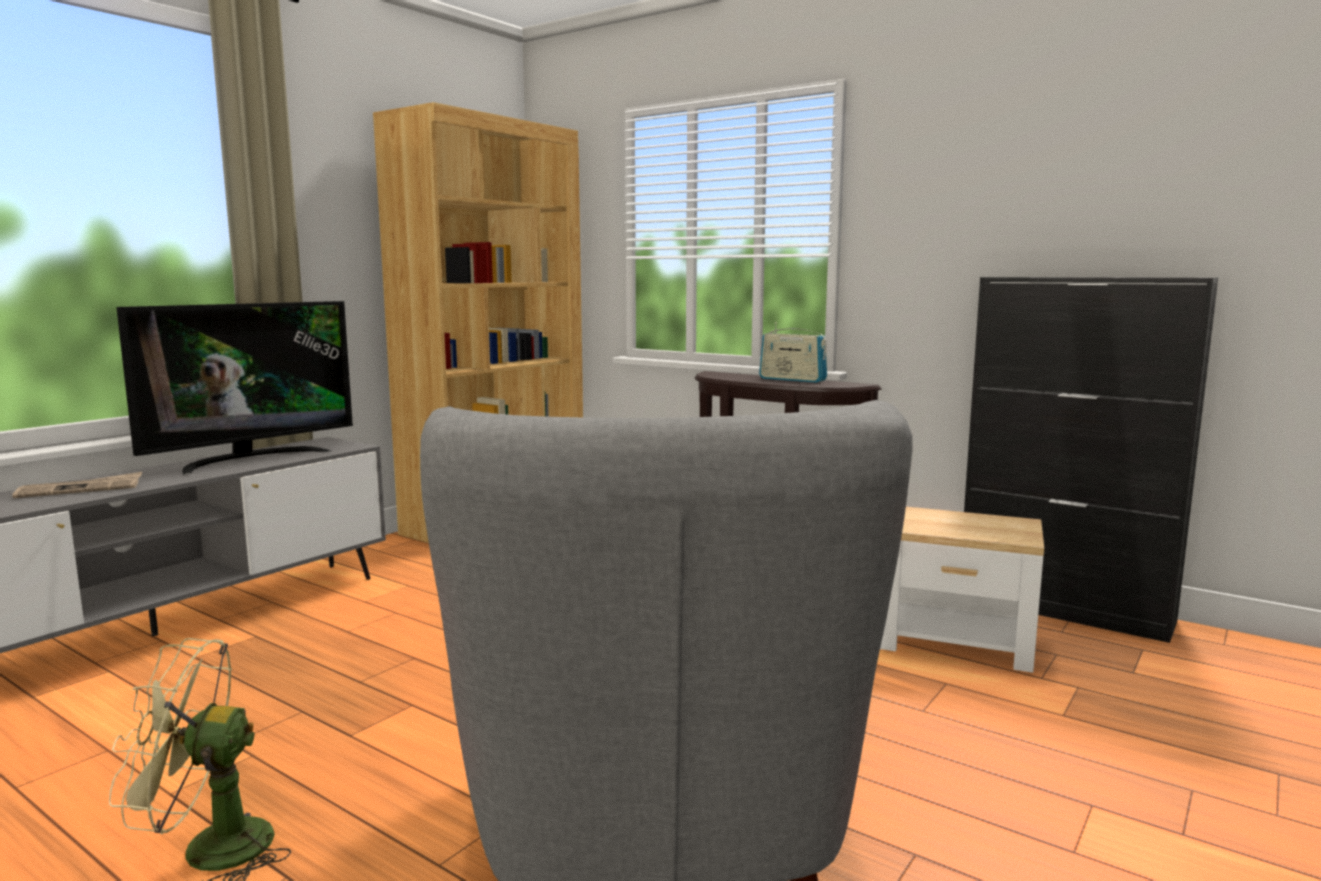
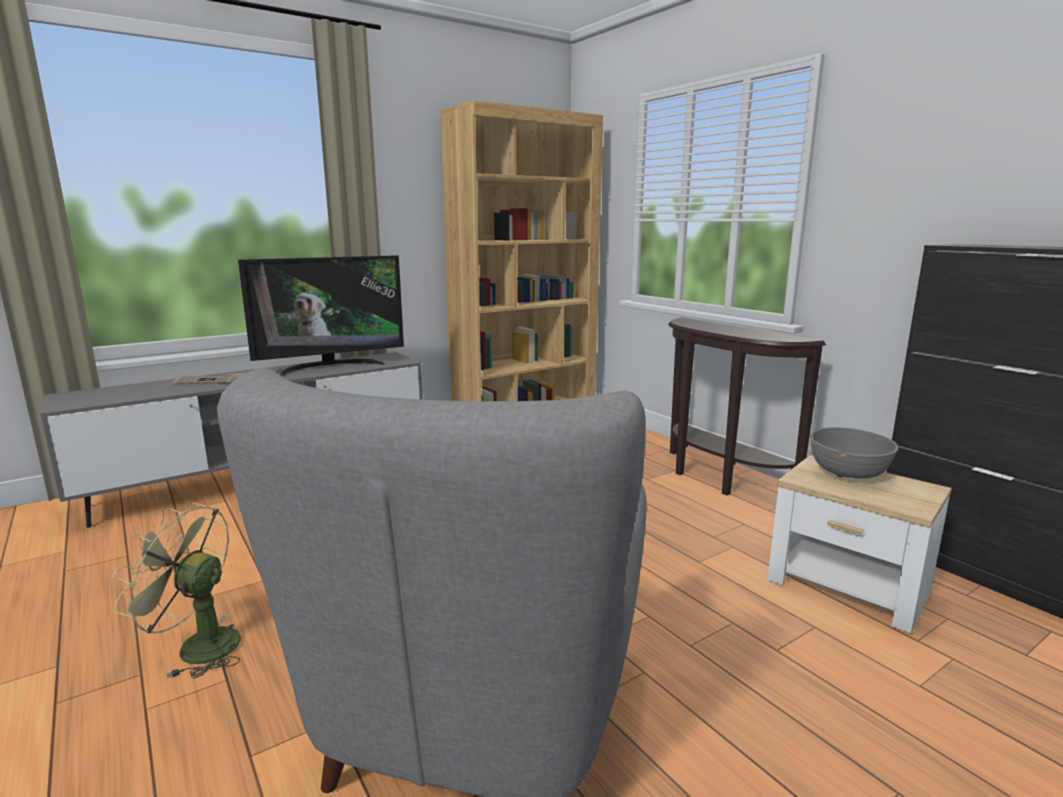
camera: 20 degrees right, 5 degrees up
radio [759,322,827,383] -> none
none -> grey bowl [811,427,899,479]

